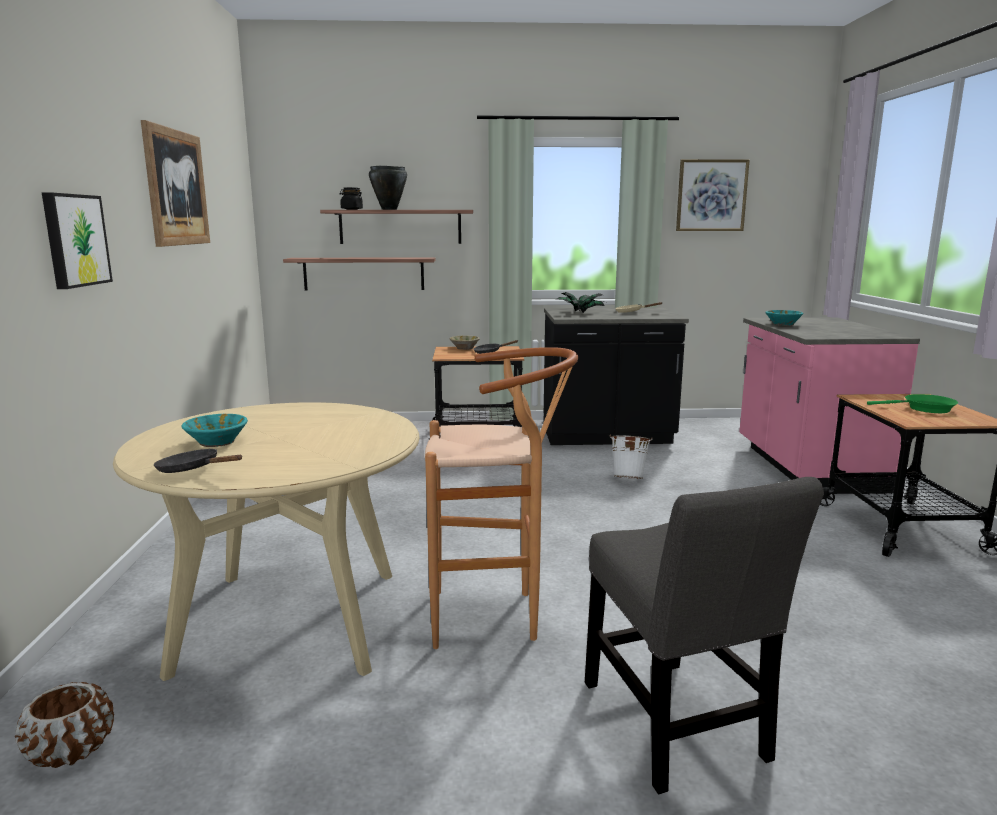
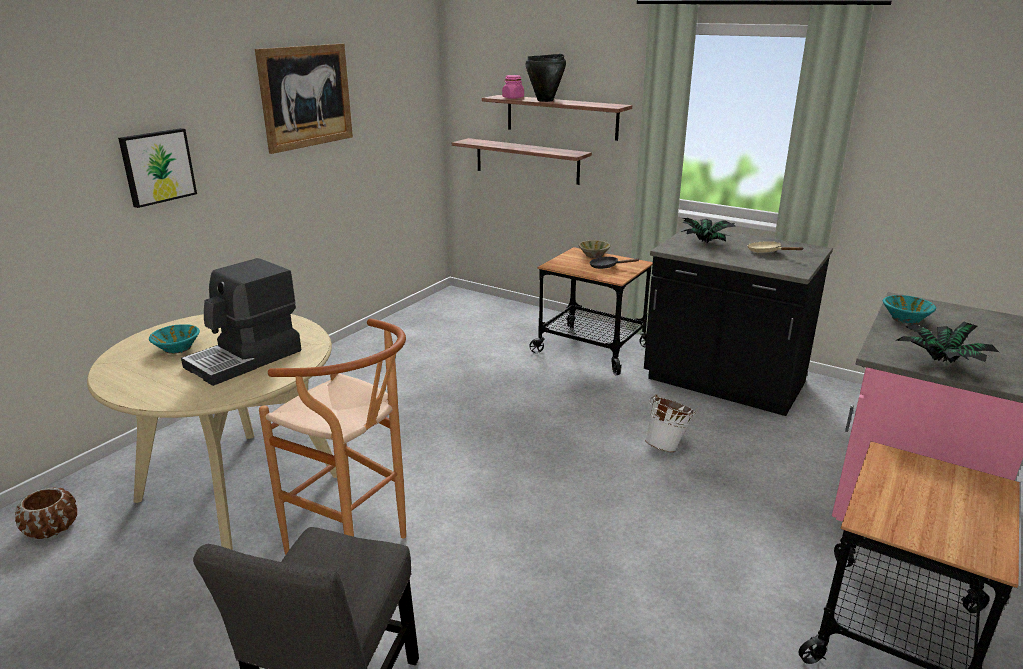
camera: 35 degrees right, 10 degrees up
black frying pan [154,448,242,473] -> none
black jar [340,187,363,210] -> pink jar [502,75,524,99]
picture [676,159,750,231] -> none
green frying pan [867,394,958,413] -> none
none -> coffee machine [181,258,301,386]
none -> potted plant [895,321,999,363]

